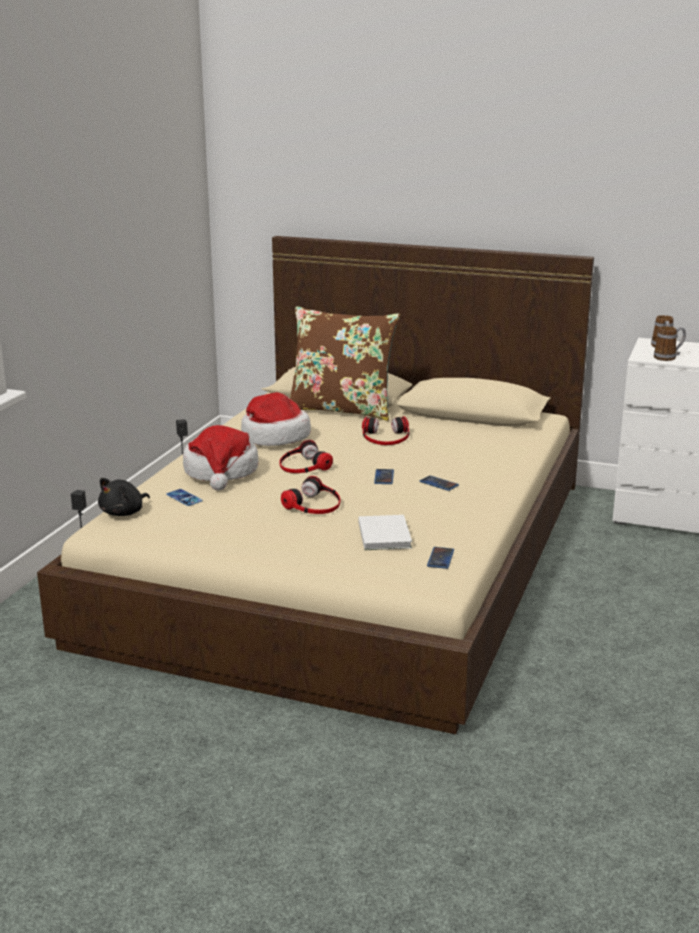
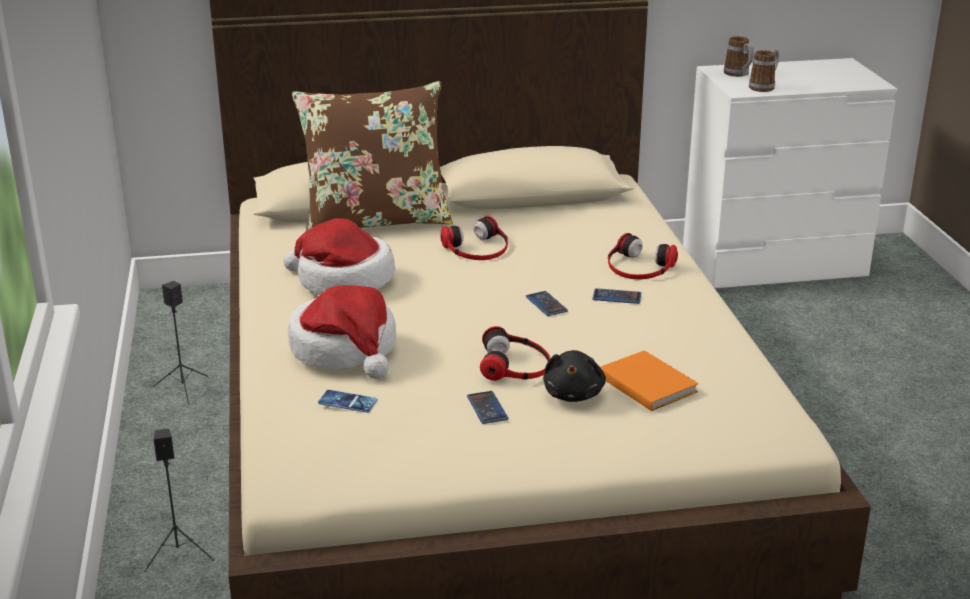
camera: 30 degrees left, 5 degrees up
black plush toy [98,478,150,516] -> black plush toy moved to [543,350,606,402]
headphones [279,440,333,473] -> headphones moved to [608,233,678,279]
white book [358,515,412,550] -> orange book [600,350,699,411]
phone [427,547,454,569] -> phone moved to [467,391,509,424]

